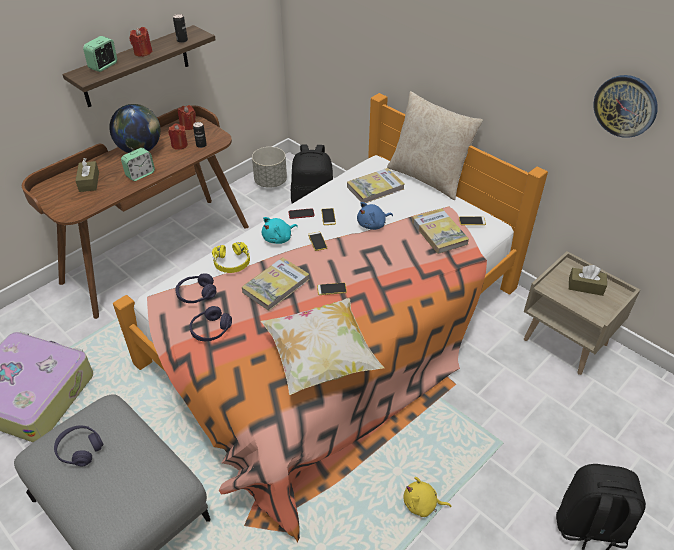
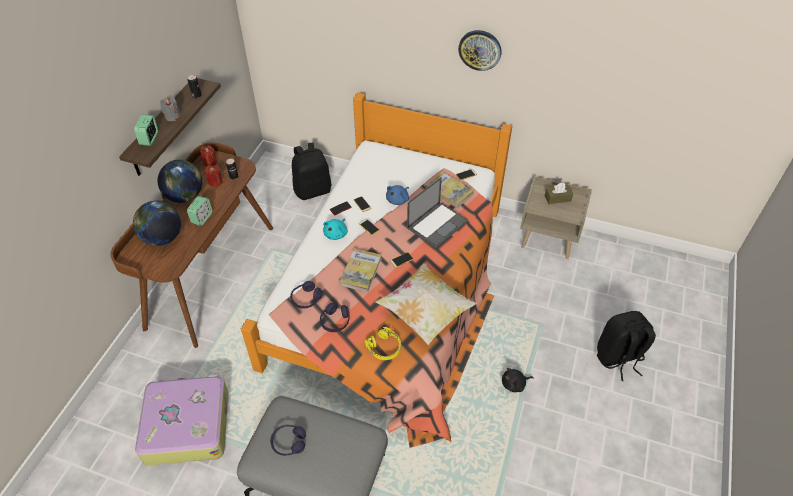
camera: 25 degrees left, 5 degrees up
brown tissue box [75,158,99,192] -> globe [133,201,181,246]
red candle [130,27,152,57] -> grey candle [160,96,180,121]
yellow headphones [212,242,250,273] -> yellow headphones moved to [365,327,401,360]
grey planter [252,147,287,188] -> none
book [347,168,405,203] -> none
beige pillow [387,91,483,200] -> none
yellow plush toy [404,477,451,517] -> black plush toy [502,368,534,392]
wall clock [593,75,658,138] -> wall clock moved to [458,30,501,71]
none -> laptop [407,177,468,248]

